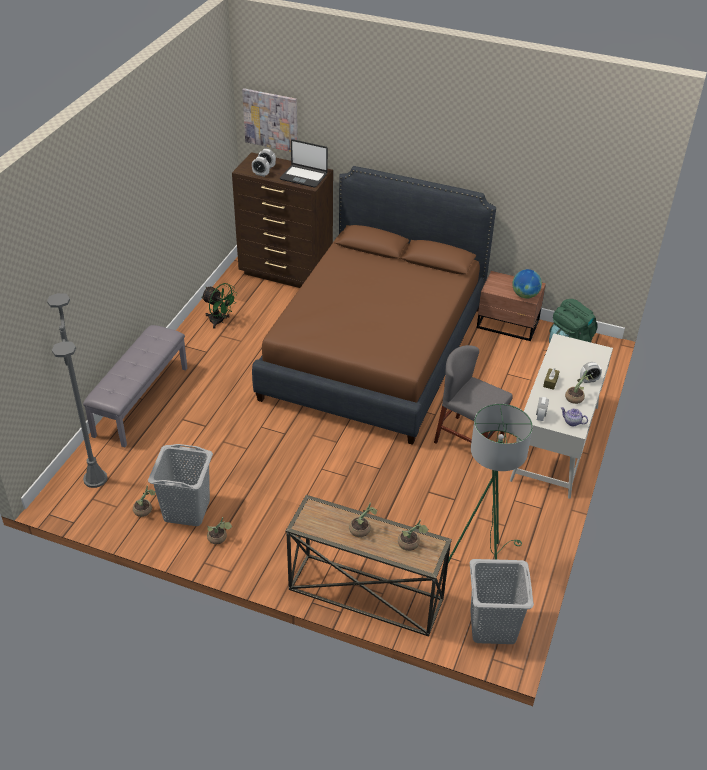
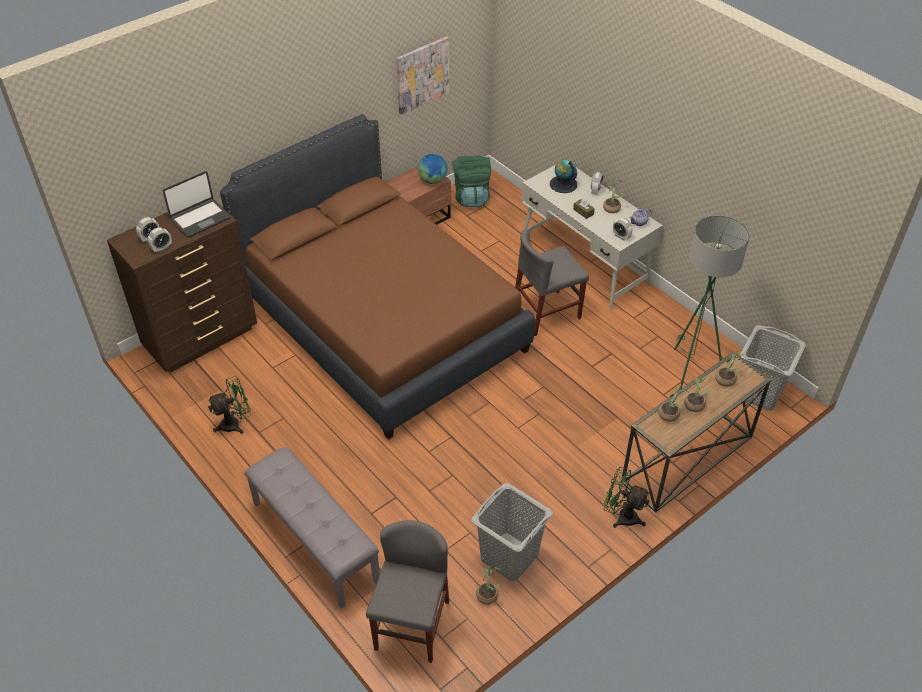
camera: 60 degrees left, 5 degrees up
grey floor lamp [47,293,107,488] -> grey chair [366,520,449,663]
potted plant [207,517,232,544] -> potted plant moved to [658,385,690,422]
picture [242,88,298,152] -> picture moved to [396,36,449,115]
none -> globe [550,159,577,193]
none -> green fan [604,467,650,528]

